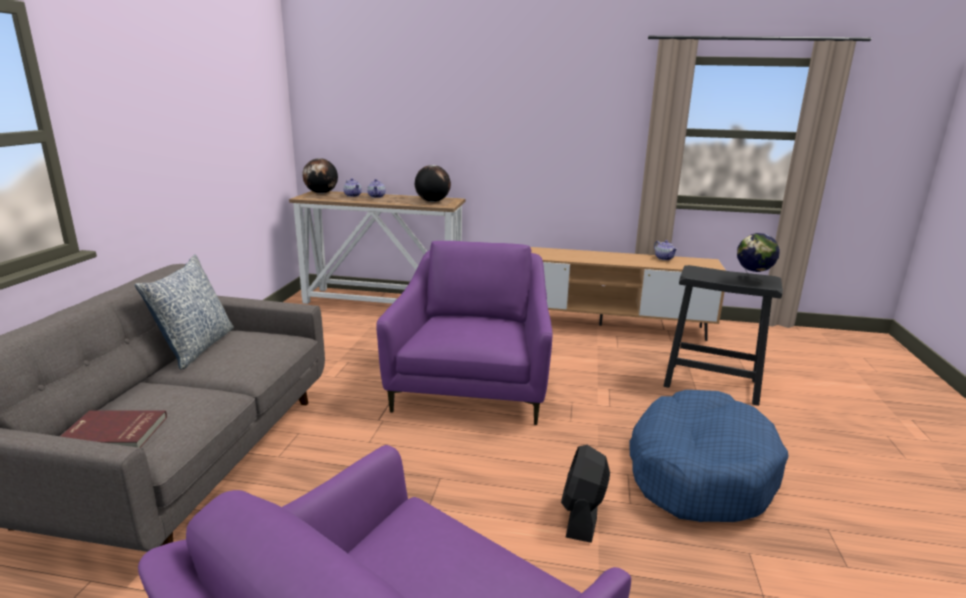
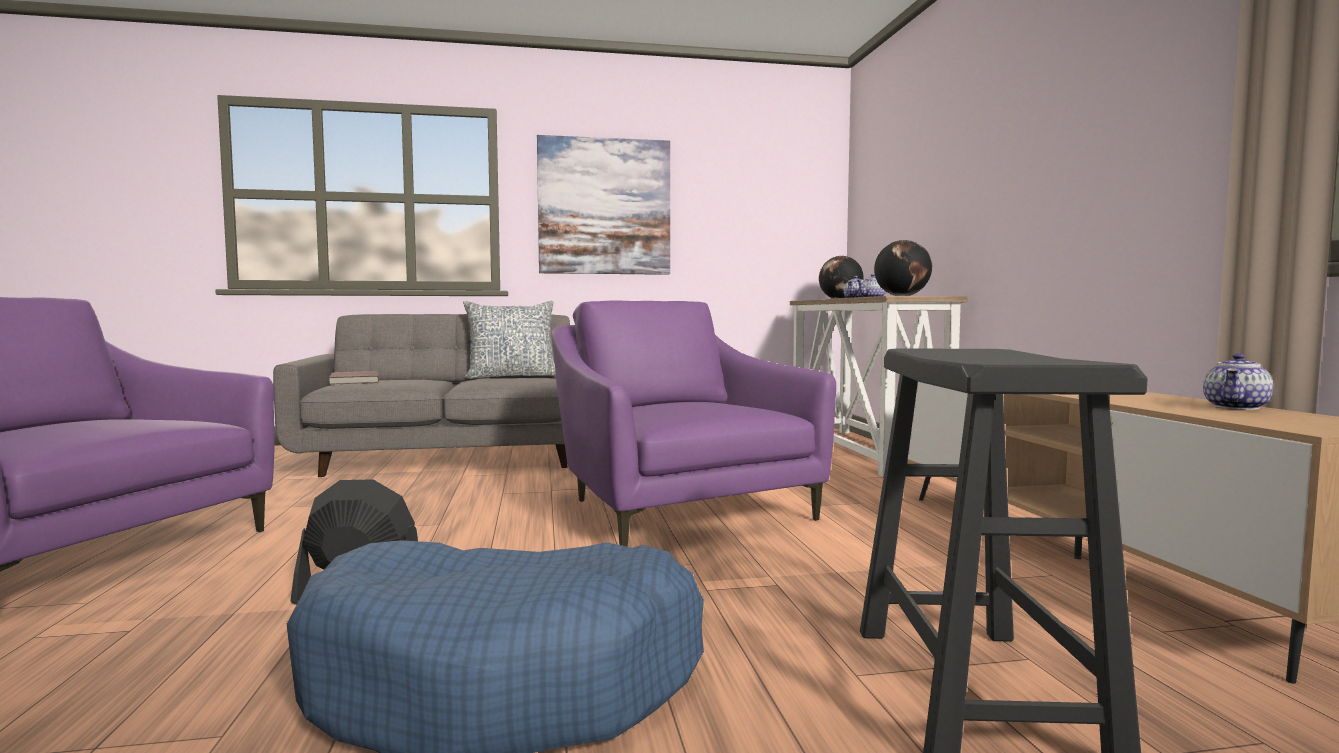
camera: 70 degrees right, 15 degrees down
purple armchair [376,241,553,425] -> purple armchair turned 105 degrees counterclockwise [551,300,836,547]
globe [736,233,780,284] -> none
none -> picture [537,135,670,275]

